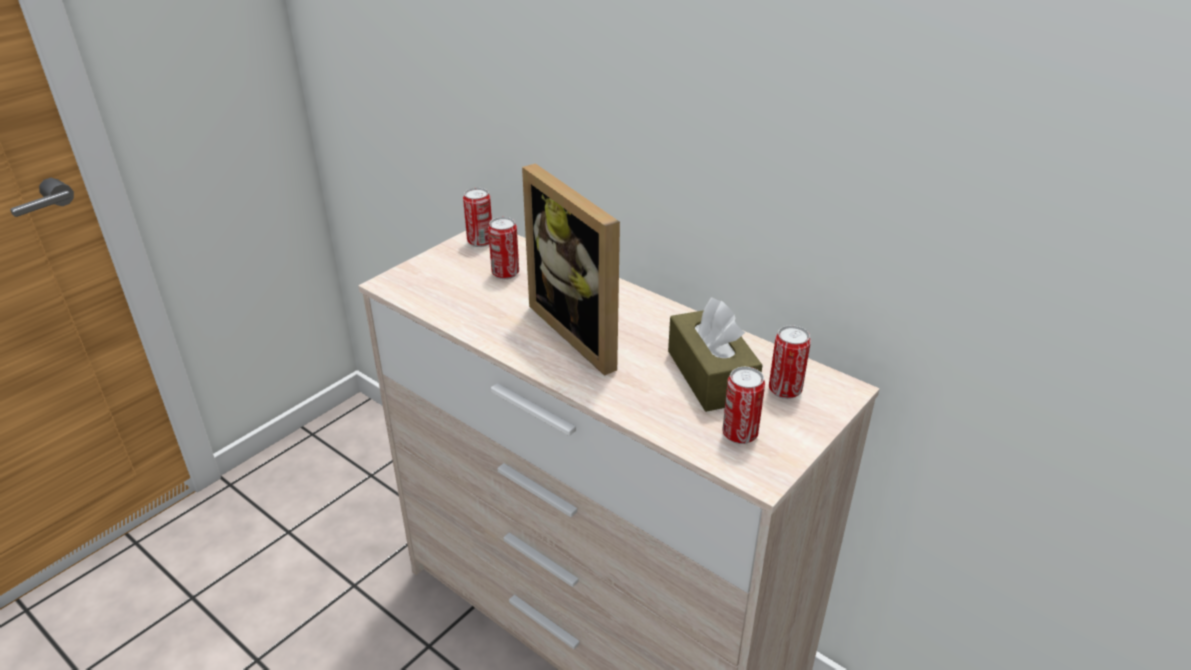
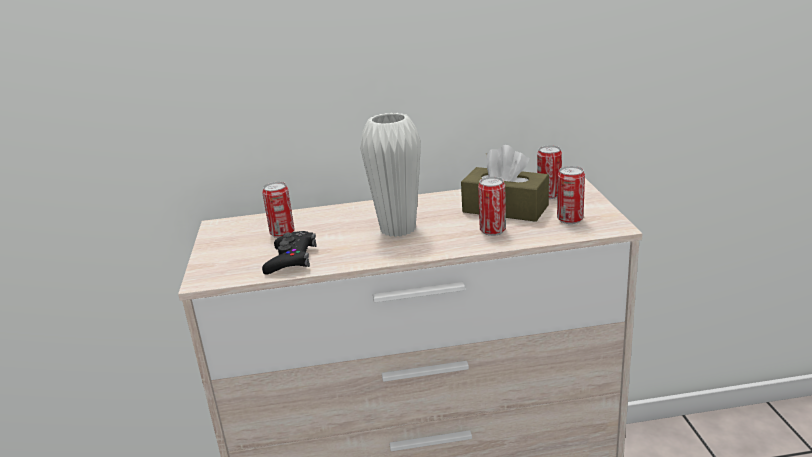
camera: 45 degrees left, 10 degrees down
can [463,188,492,247] -> can moved to [478,177,506,236]
picture frame [522,163,620,376] -> white vase [360,113,421,237]
none -> black game controller [262,231,317,275]

